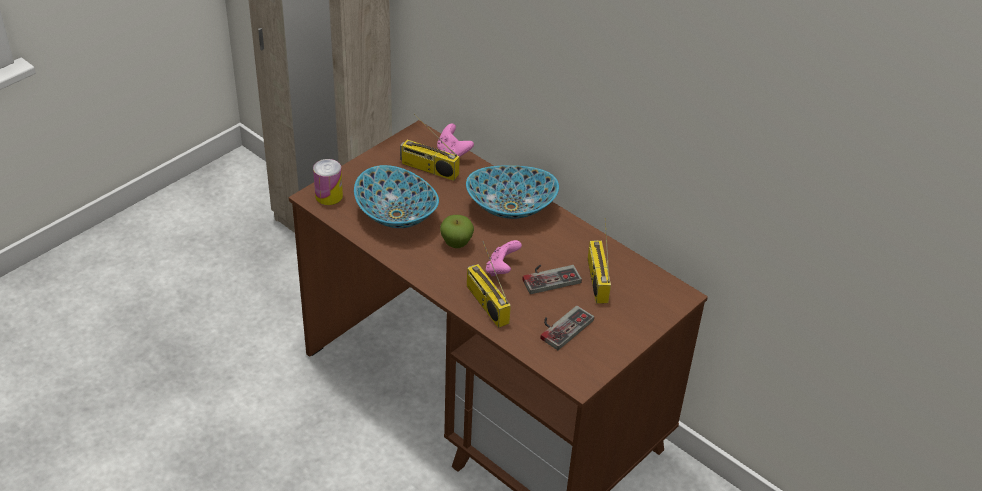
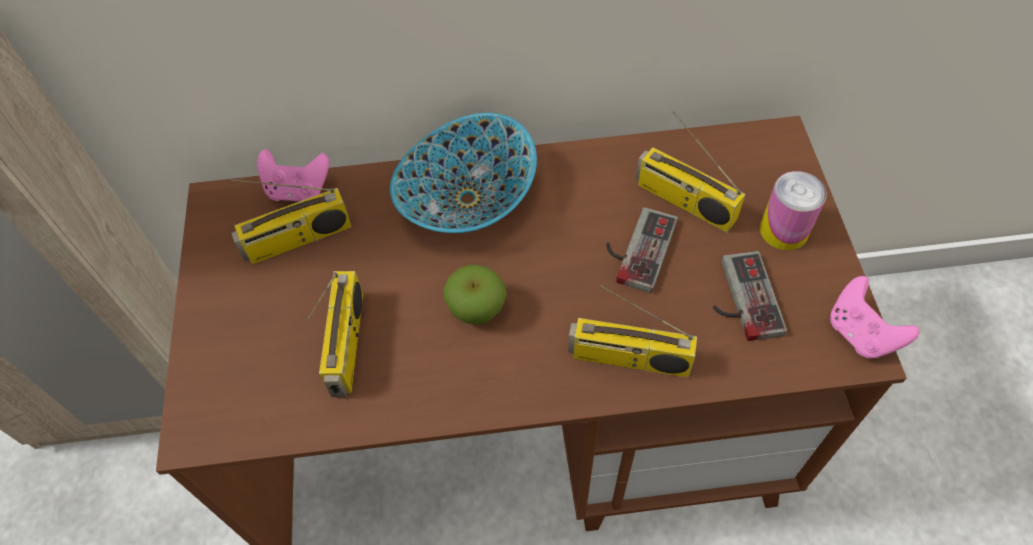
camera: 45 degrees left, 15 degrees up
can [313,159,343,205] -> can moved to [760,171,827,250]
bowl [354,165,439,228] -> radio [306,271,363,397]
pink game controller [486,240,522,276] -> pink game controller moved to [830,276,920,359]

